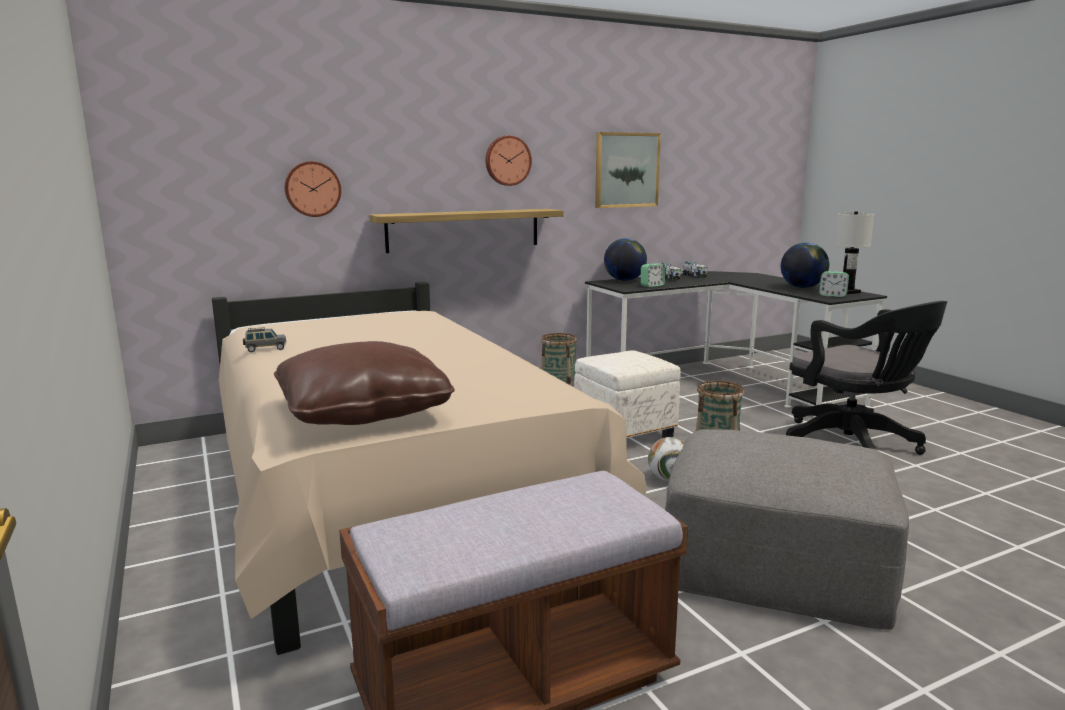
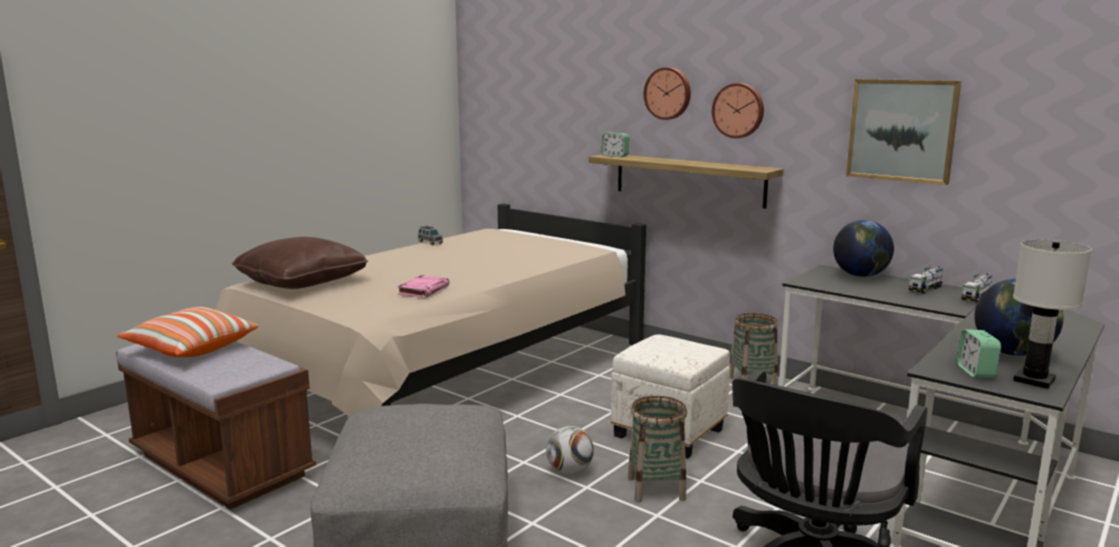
camera: 65 degrees right, 0 degrees up
wall clock [285,161,341,217] -> wall clock moved to [644,67,691,120]
alarm clock [641,263,665,287] -> alarm clock moved to [602,132,629,157]
none -> pillow [117,307,259,357]
none -> pink book [397,275,449,298]

